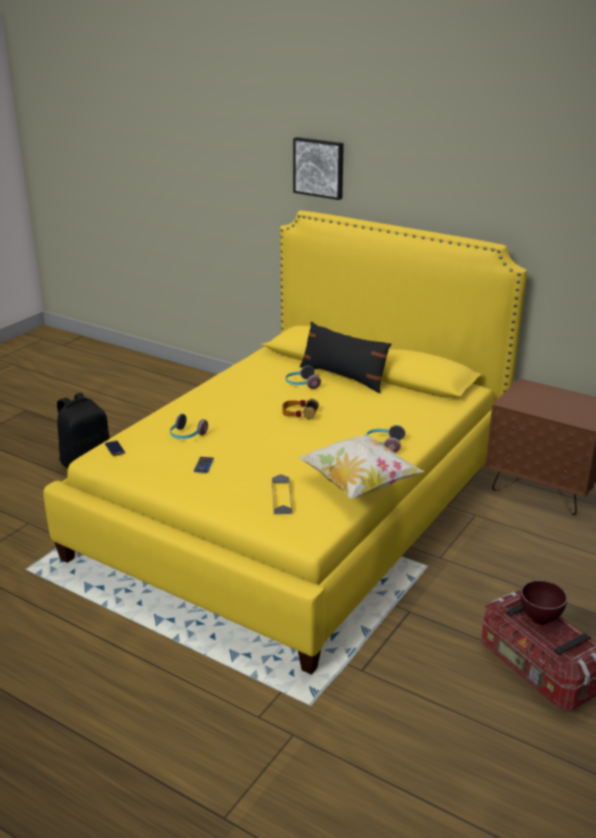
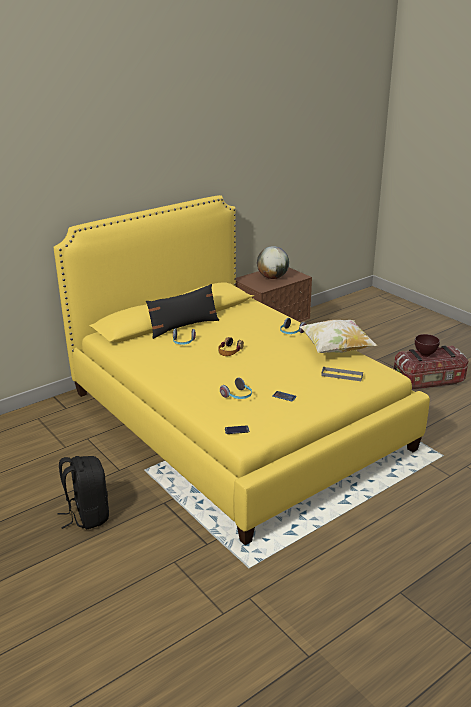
camera: 70 degrees left, 0 degrees up
picture [293,137,344,200] -> none
none -> globe [257,246,289,279]

